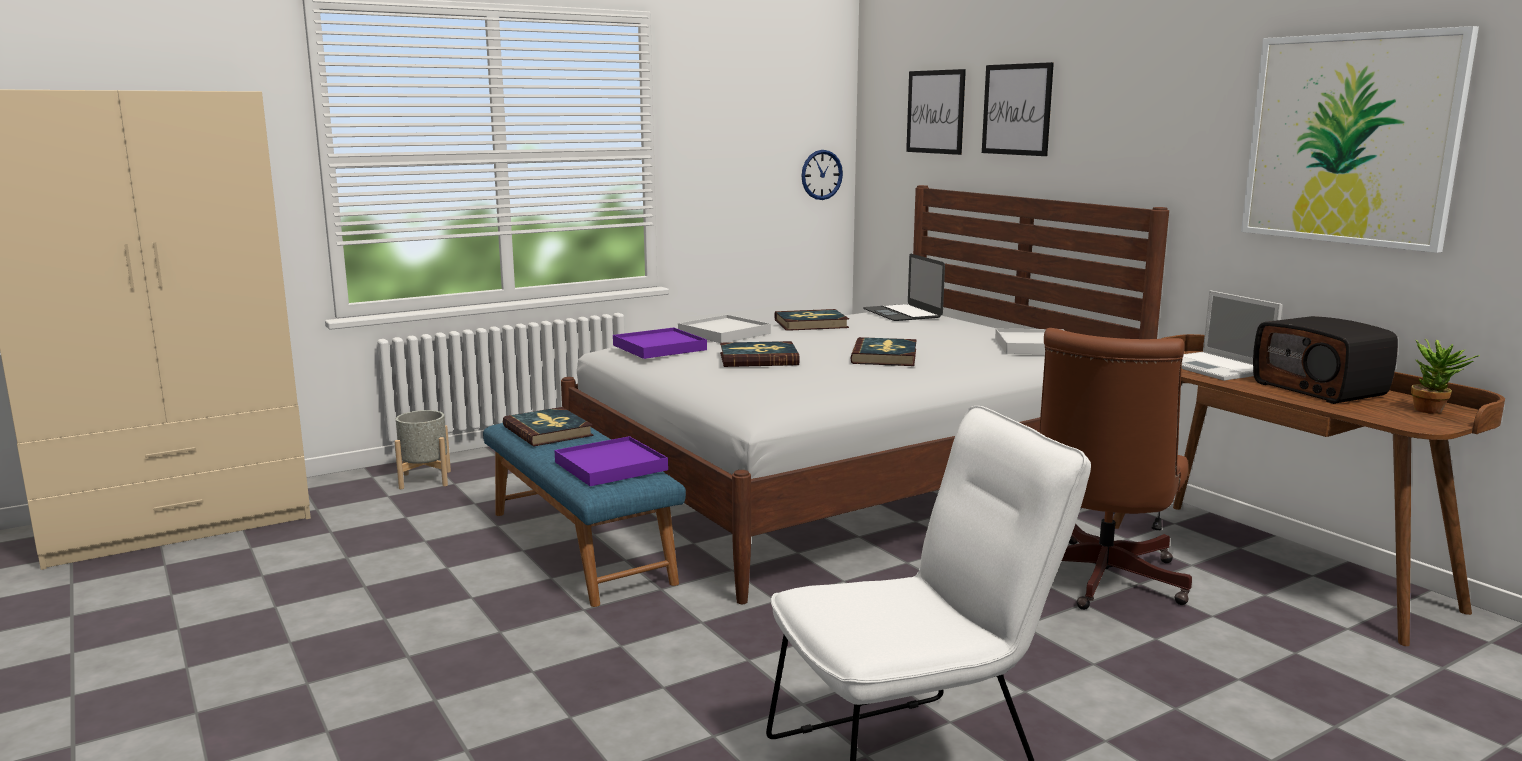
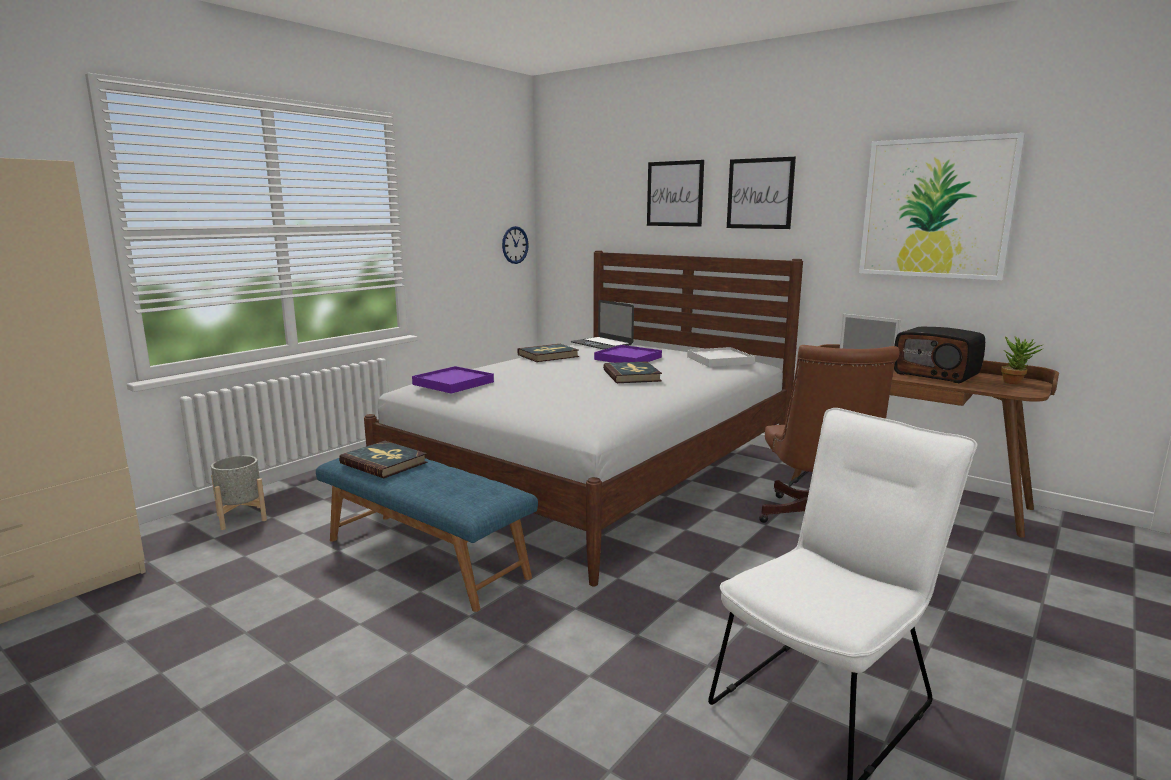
camera: 20 degrees left, 0 degrees up
purple tray [554,436,668,486] -> purple tray moved to [594,345,662,363]
white tray [678,315,771,343] -> none
book [720,341,799,367] -> none
picture [906,69,966,155] -> picture moved to [727,157,796,229]

